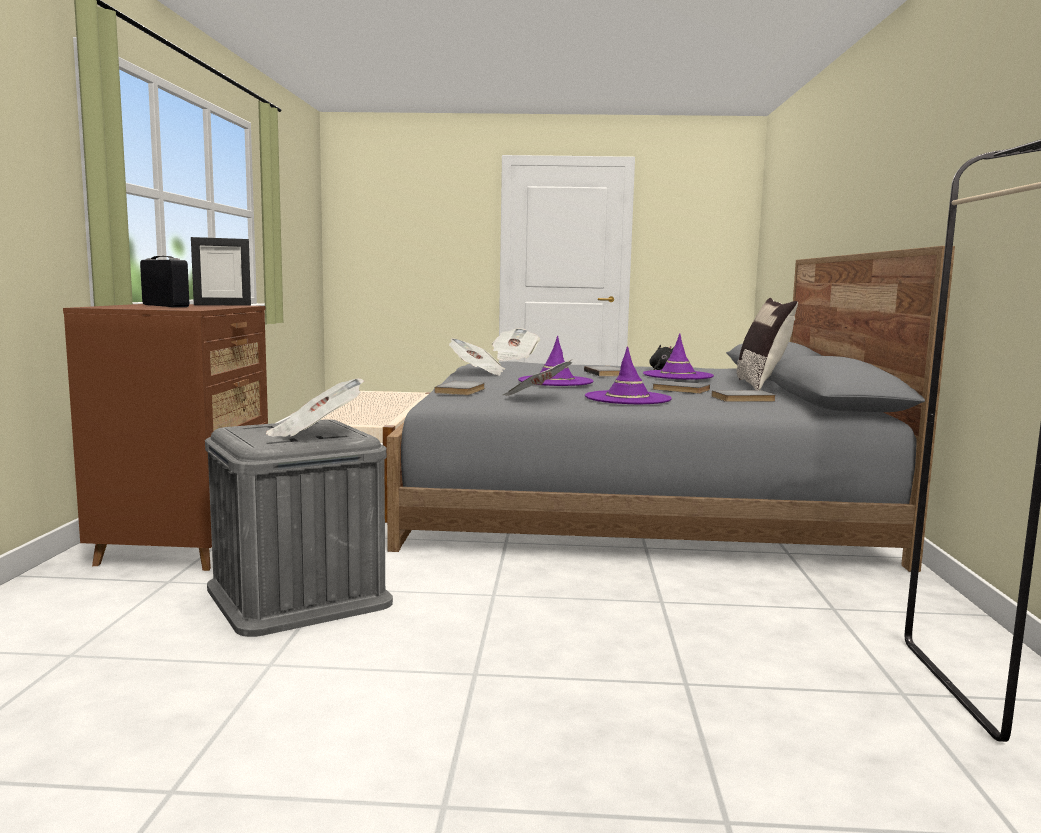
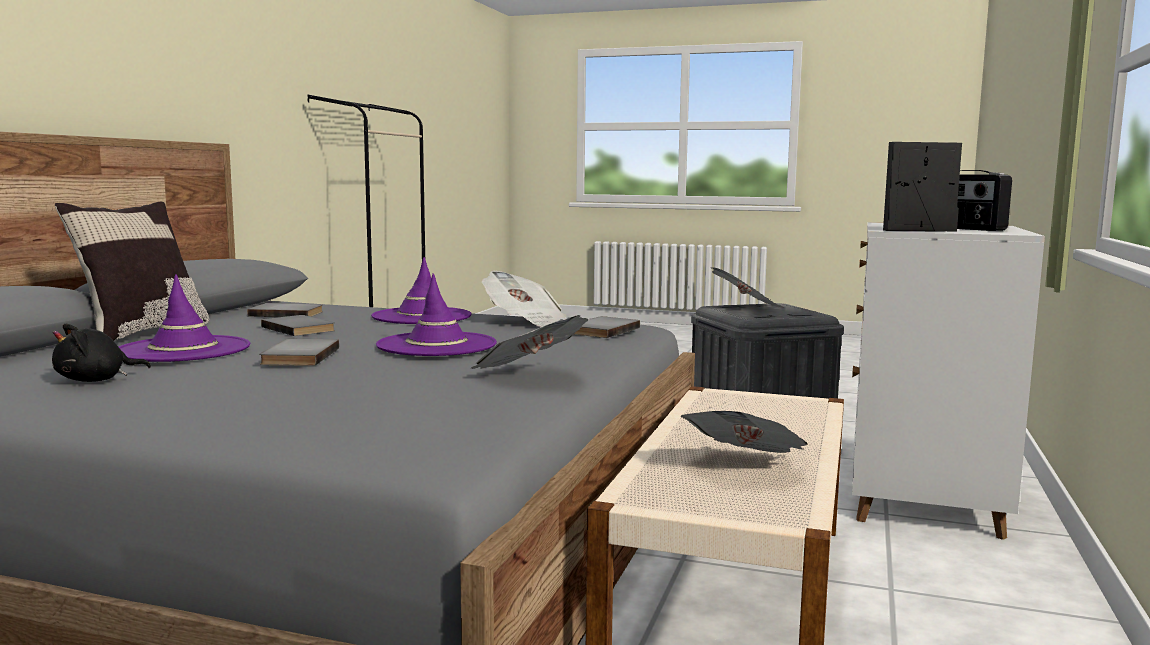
camera: 165 degrees left, 0 degrees up
brown dresser [63,304,268,571] -> white dresser [852,222,1045,540]
newspaper [492,328,540,361] -> newspaper moved to [681,411,808,453]

